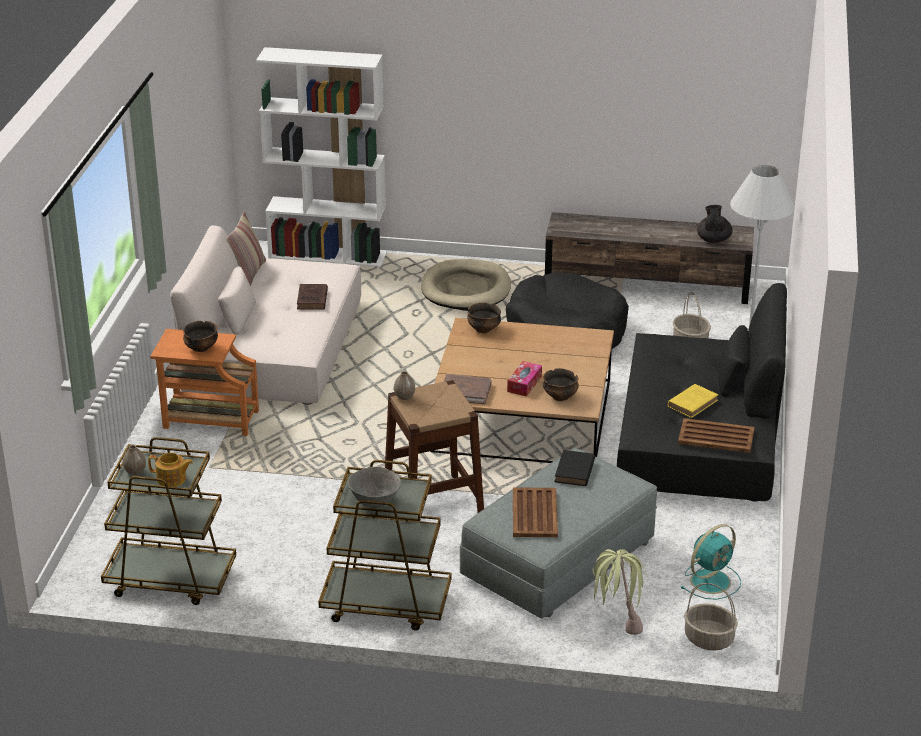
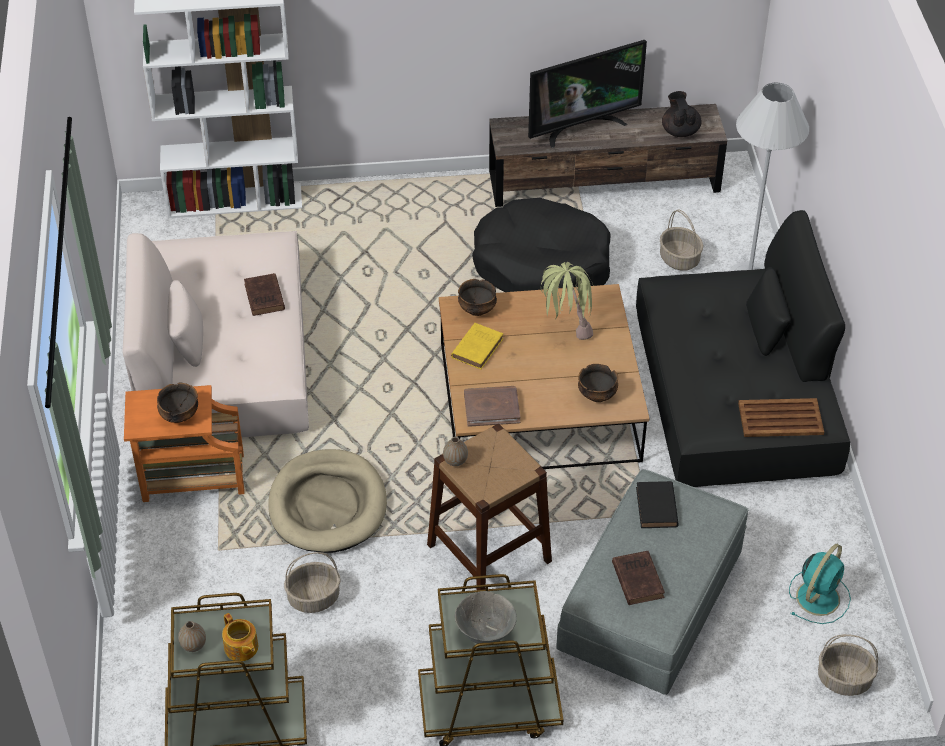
camera: 15 degrees left, 15 degrees up
teapot [148,453,193,487] -> teapot turned 60 degrees clockwise [222,613,258,661]
pillow [226,212,266,286] -> none
beige dog bed [421,259,511,311] -> beige dog bed moved to [268,449,387,553]
tissue box [507,361,542,397] -> none
brown tray [513,487,558,537] -> brown book [612,551,665,605]
potted plant [593,549,648,635] -> potted plant moved to [541,262,593,340]
yellow book [667,384,718,418] -> yellow book moved to [451,323,503,369]
none -> basket [284,552,341,613]
none -> television [528,40,647,148]

